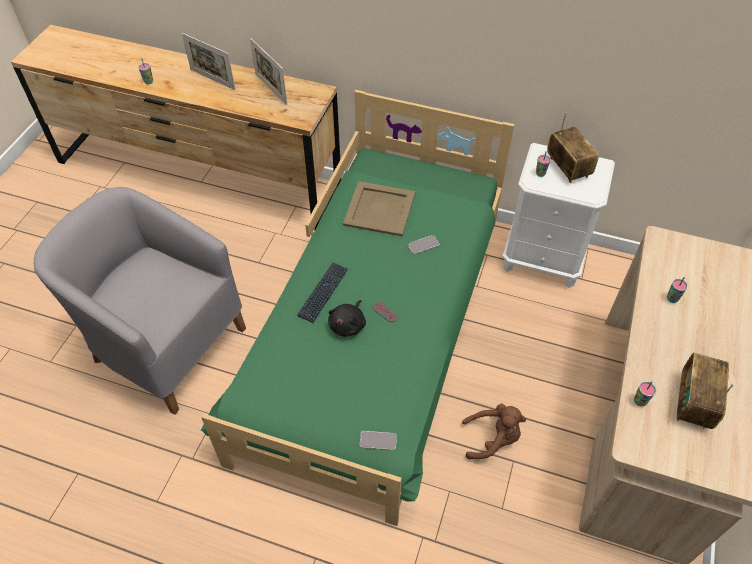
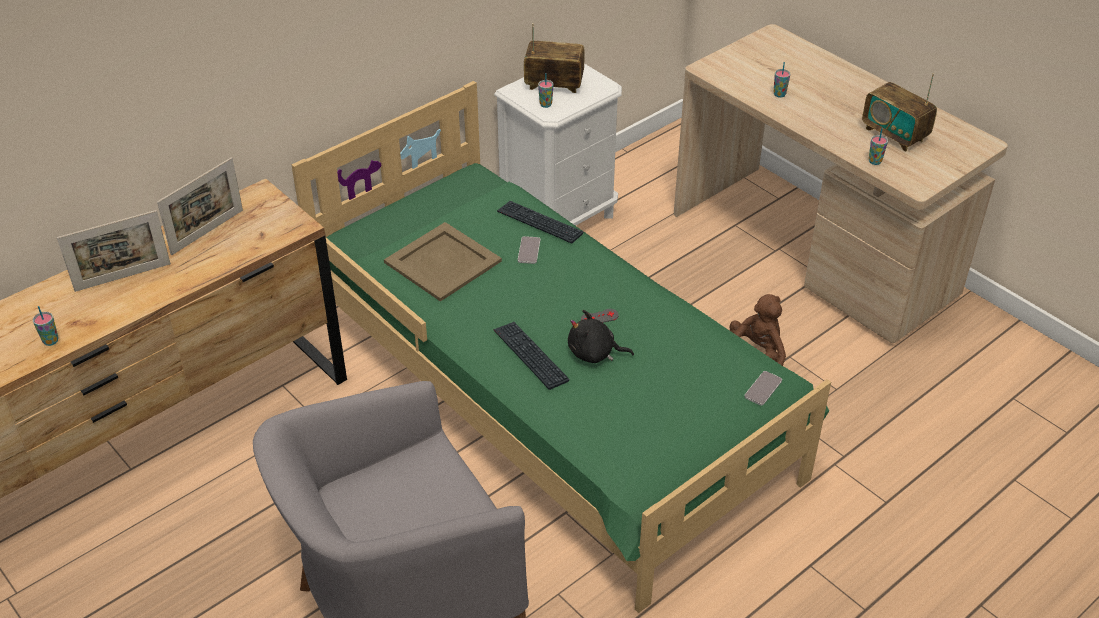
camera: 60 degrees left, 10 degrees down
picture frame [250,38,287,105] -> picture frame turned 45 degrees counterclockwise [157,157,243,255]
black plush toy [328,300,366,337] -> black plush toy turned 135 degrees clockwise [568,310,634,363]
none -> keyboard [497,201,583,244]

